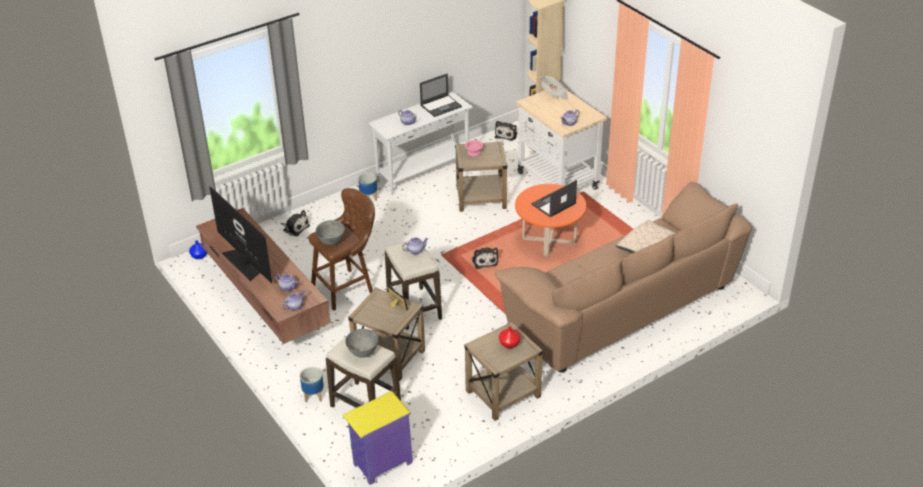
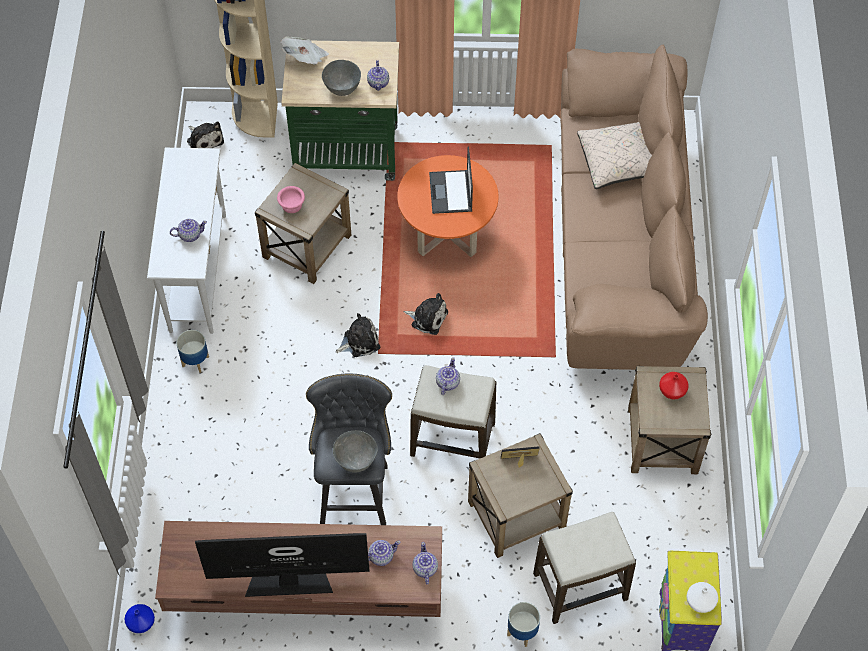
camera: 55 degrees left, 20 degrees up
plush toy [280,210,310,236] -> plush toy moved to [336,313,380,357]
brown stool [309,188,375,311] -> grey stool [306,374,392,525]
grey bowl [345,329,378,358] -> grey bowl moved to [322,60,361,96]
laptop [420,73,462,117] -> none
white cart [516,90,607,190] -> green cart [281,41,399,181]
none -> white vase [687,582,718,613]

